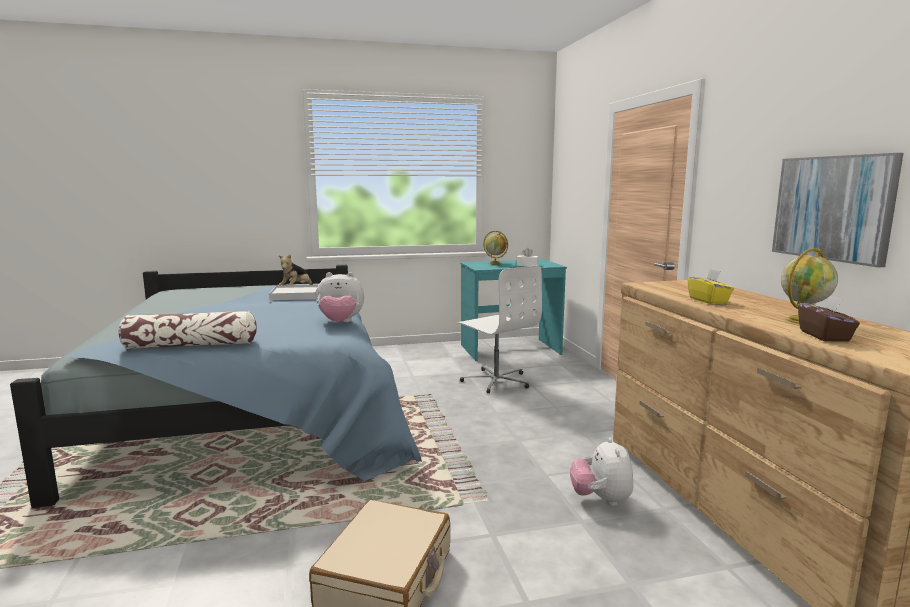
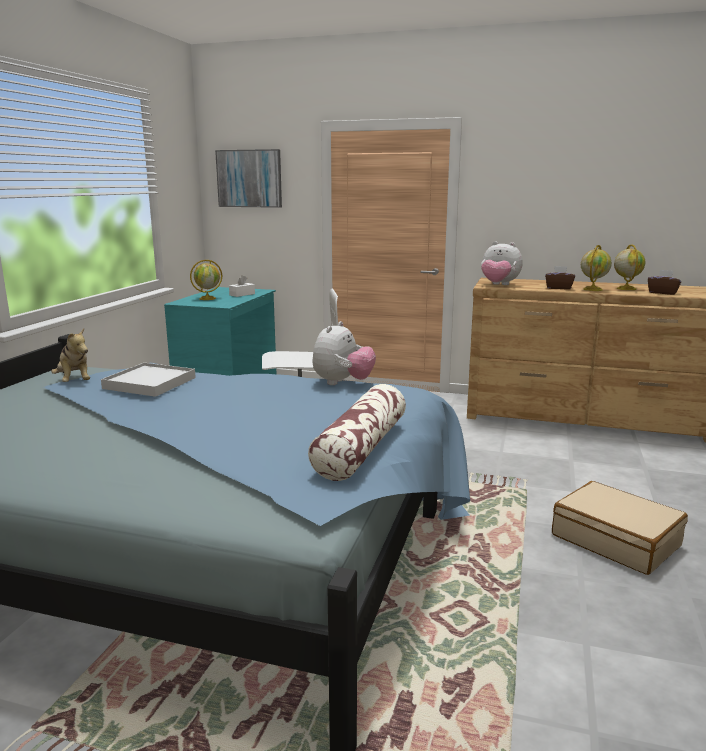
camera: 60 degrees left, 5 degrees up
plush toy [570,437,633,506] -> plush toy moved to [481,241,523,285]
yellow tissue box [687,269,734,304] -> brown tissue box [545,266,575,290]
picture [772,153,903,267] -> picture moved to [215,149,282,208]
none -> globe [581,245,612,291]

